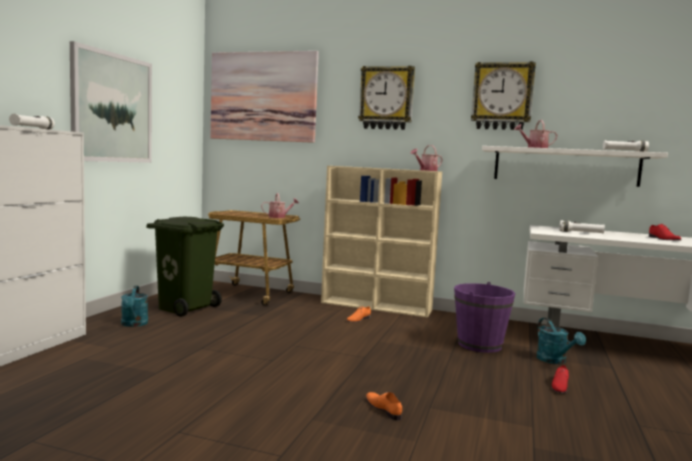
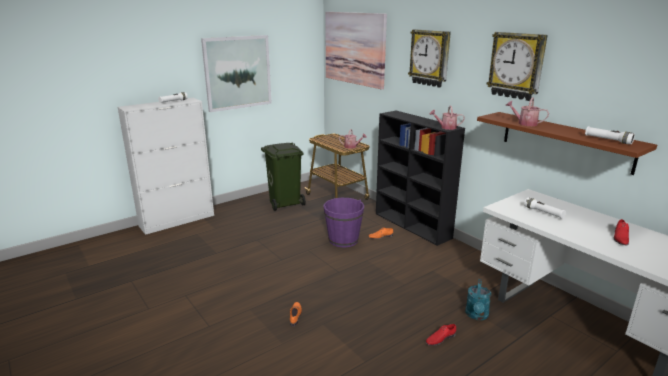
camera: 35 degrees right, 15 degrees up
turquoise watering can [121,286,148,327] -> none
beige bookcase [321,166,442,318] -> black bookcase [376,111,465,246]
purple bucket [454,282,516,353] -> purple bucket moved to [323,198,364,247]
white shelf [482,146,668,187] -> brown shelf [477,112,657,175]

